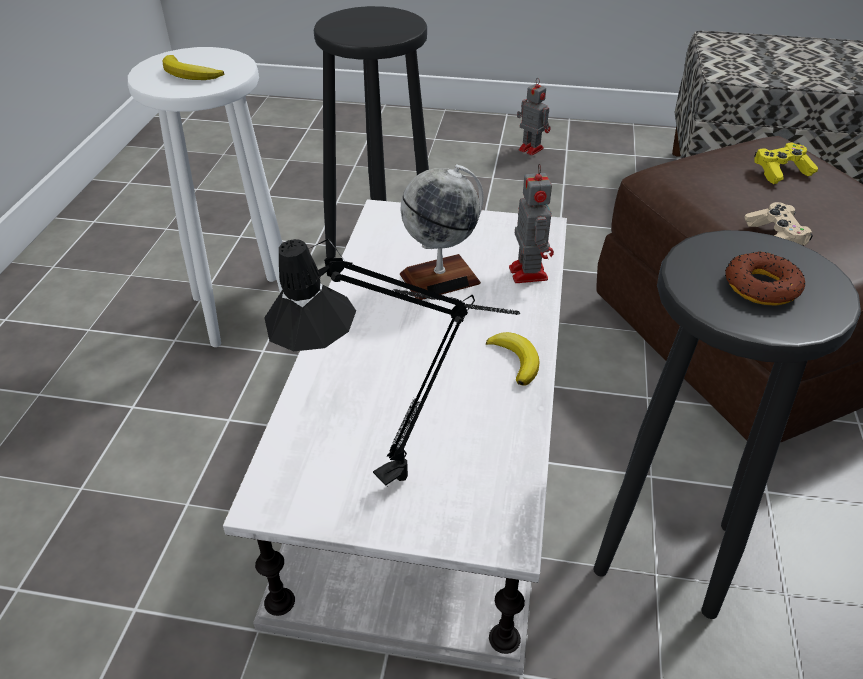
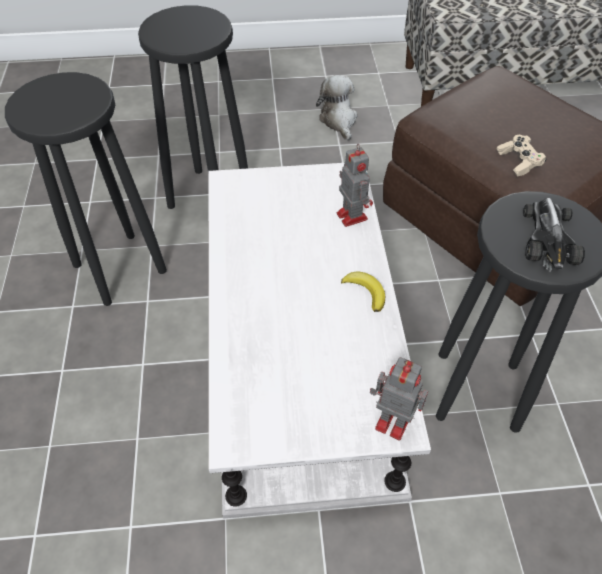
camera: 15 degrees left, 10 degrees up
white stool [128,47,291,347] -> black stool [5,72,167,306]
banana [163,55,225,80] -> none
black table lamp [264,238,520,486] -> none
globe [400,164,484,300] -> none
toy robot [517,78,551,156] -> toy robot moved to [370,357,428,440]
donut [725,251,805,305] -> toy car [523,198,585,272]
yellow game controller [754,142,818,184] -> none
none -> plush toy [316,75,358,141]

